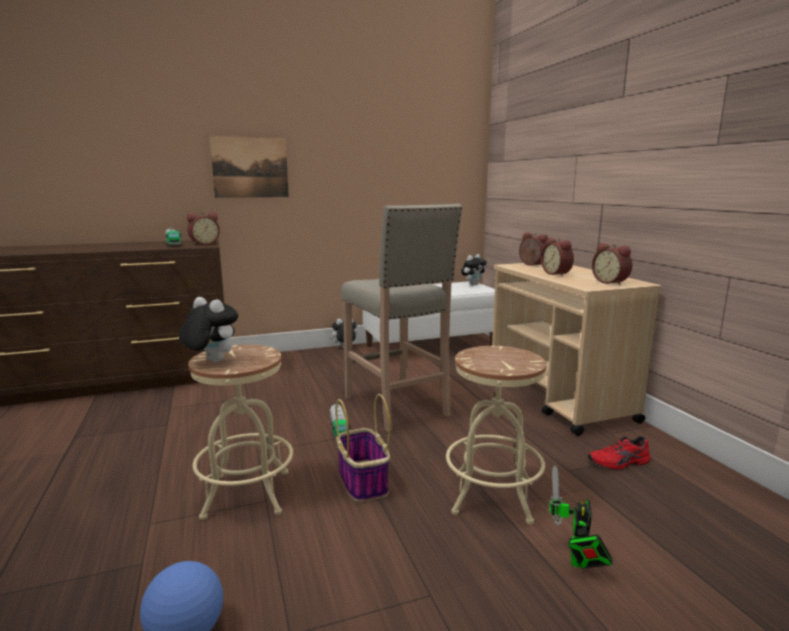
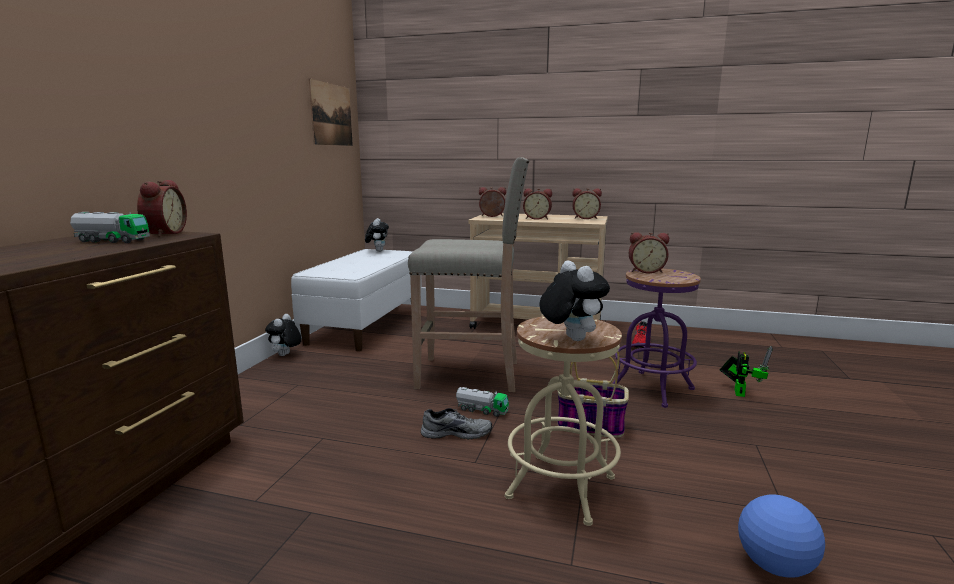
camera: 55 degrees left, 0 degrees up
plush toy [178,297,238,362] -> plush toy turned 90 degrees clockwise [539,261,610,341]
picture [210,136,289,198] -> picture moved to [309,78,353,146]
beige stool [446,346,547,524] -> purple stool [612,269,701,408]
toy robot [549,465,612,569] -> toy robot turned 120 degrees counterclockwise [720,346,773,397]
none -> grey shoe [421,408,492,440]
none -> alarm clock [629,232,669,273]

